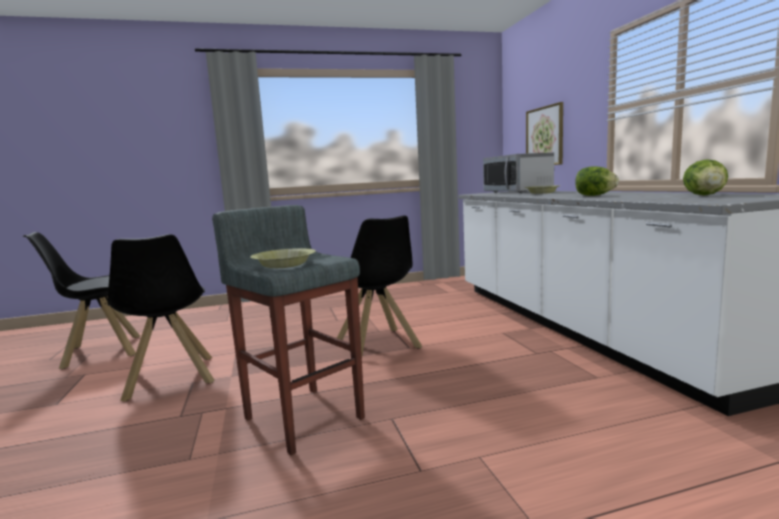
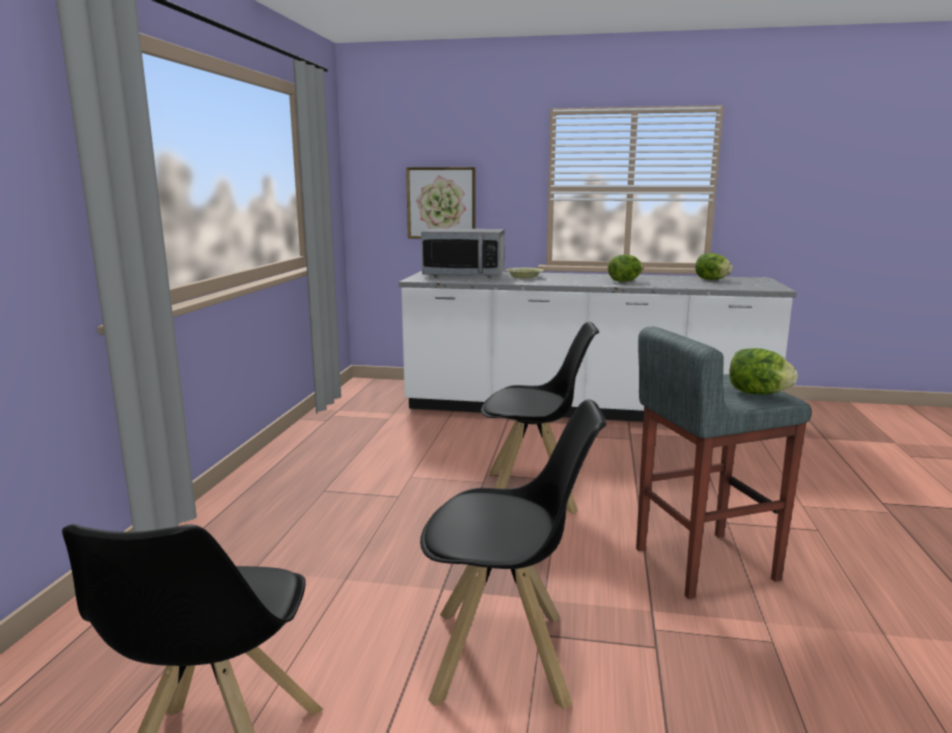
camera: 65 degrees left, 5 degrees up
yellow bowl [250,248,316,268] -> lettuce [729,348,798,394]

